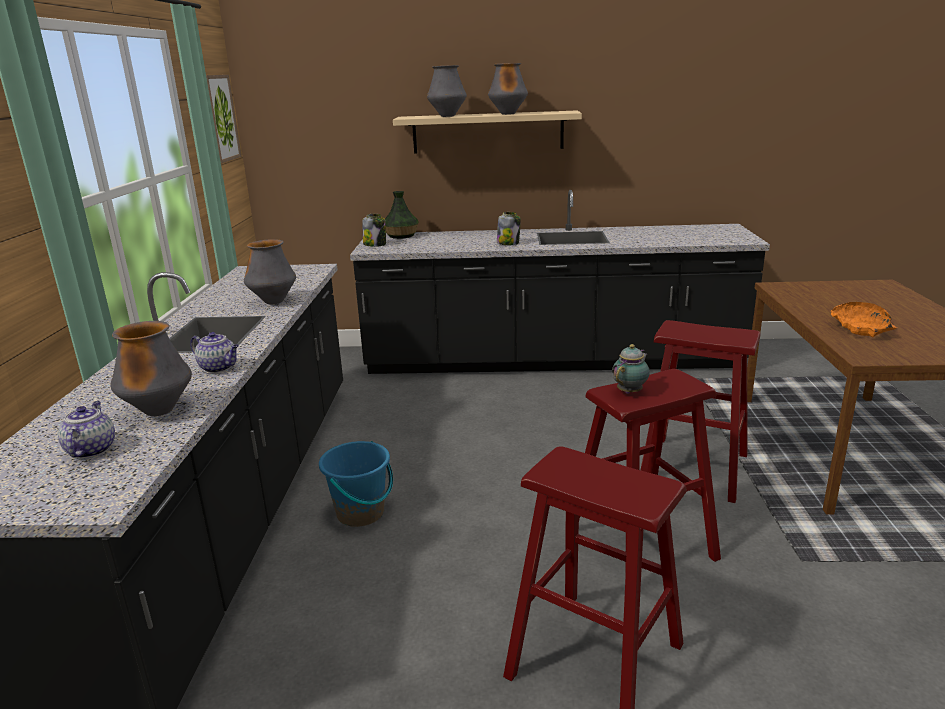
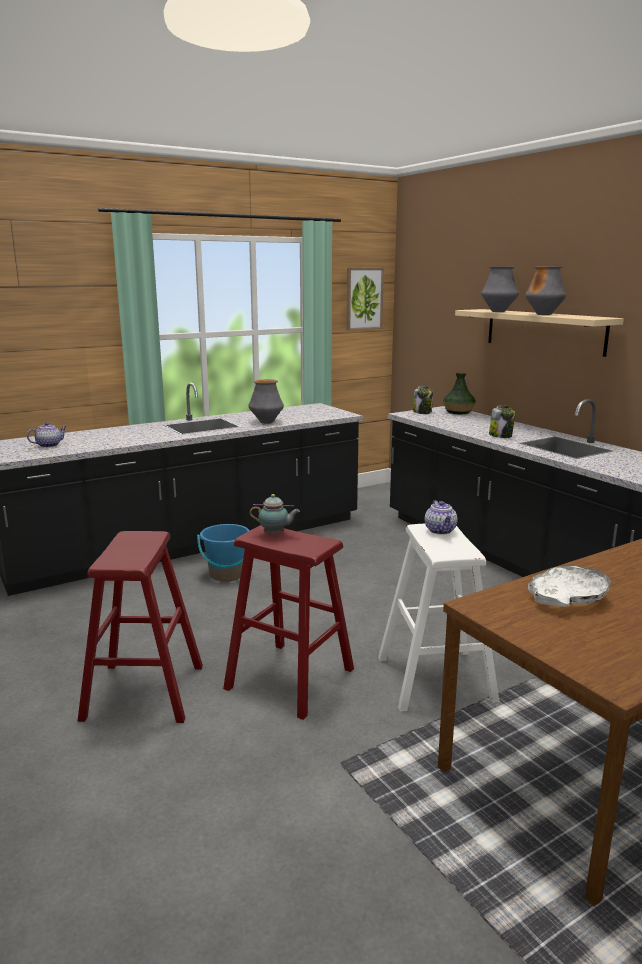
camera: 55 degrees right, 5 degrees down
vase [110,321,192,416] -> none
teapot [190,332,239,373] -> teapot moved to [425,500,457,535]
red stool [641,320,761,503] -> white stool [378,524,500,712]
orange bowl [831,302,897,338] -> white bowl [528,566,611,607]

